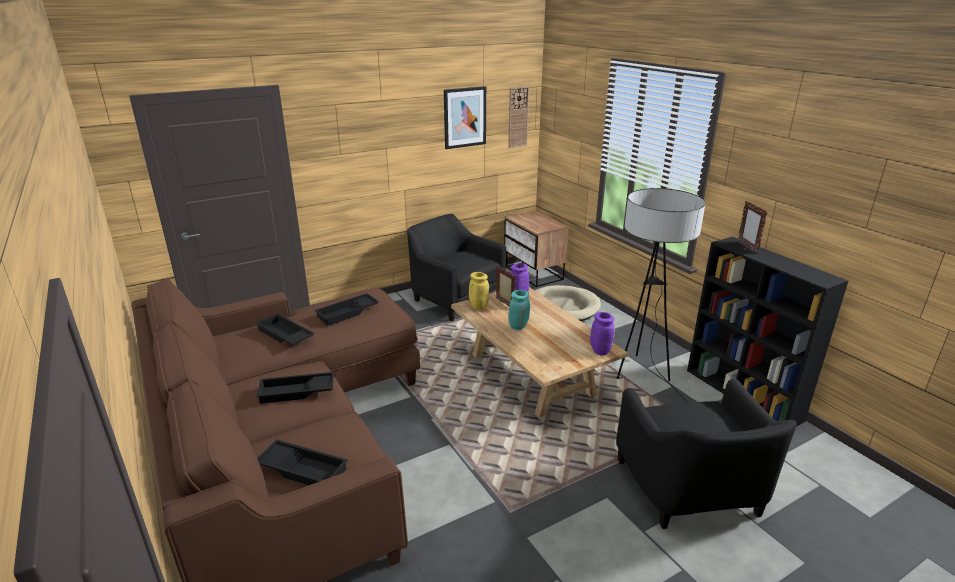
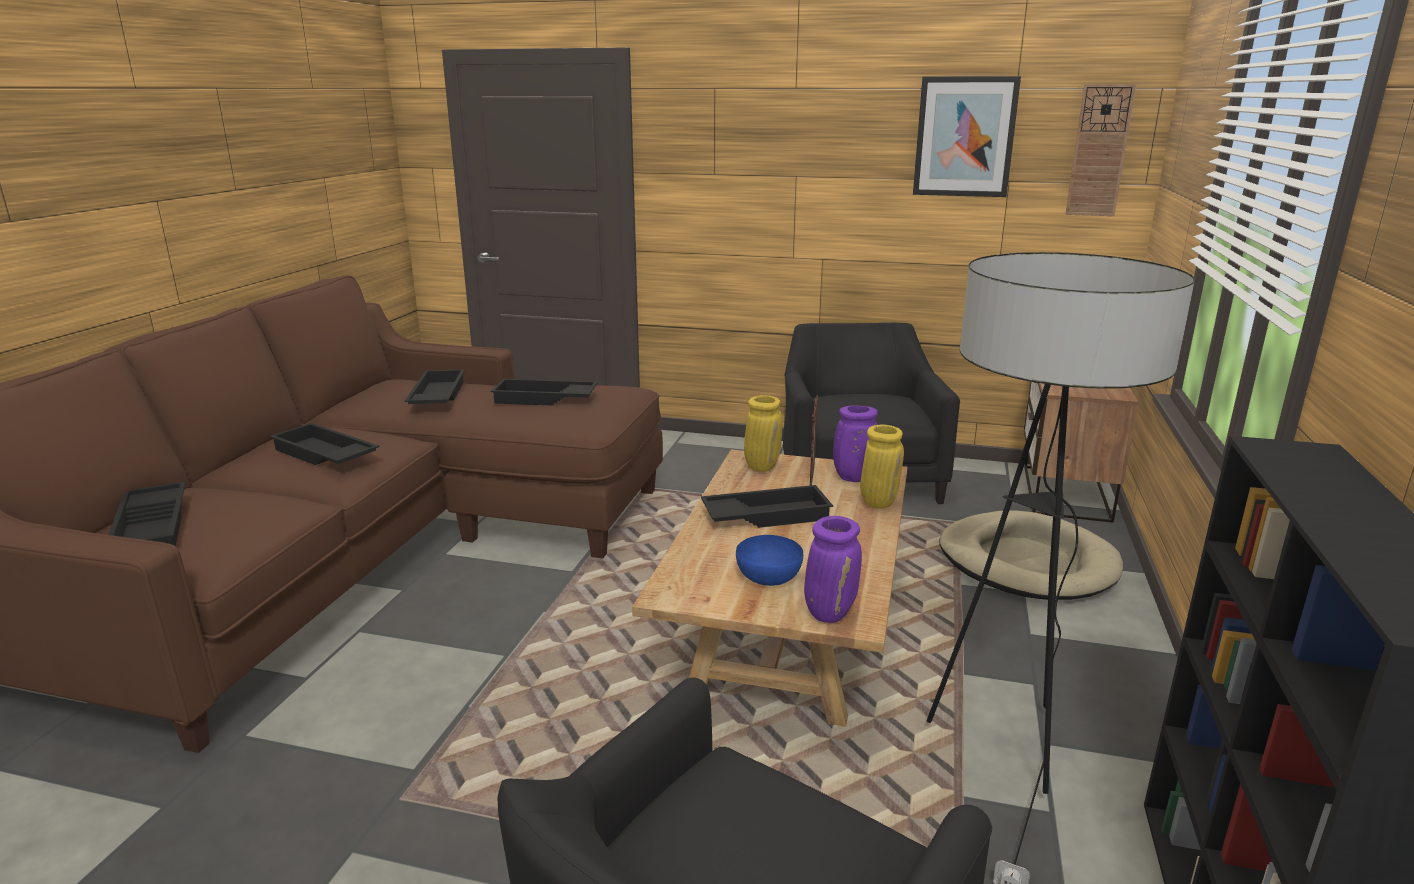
camera: 45 degrees right, 5 degrees down
turquoise vase [508,290,530,330] -> black tray [701,485,833,528]
picture frame [738,201,767,253] -> none
none -> blue bowl [736,535,803,586]
none -> yellow vase [860,425,904,509]

